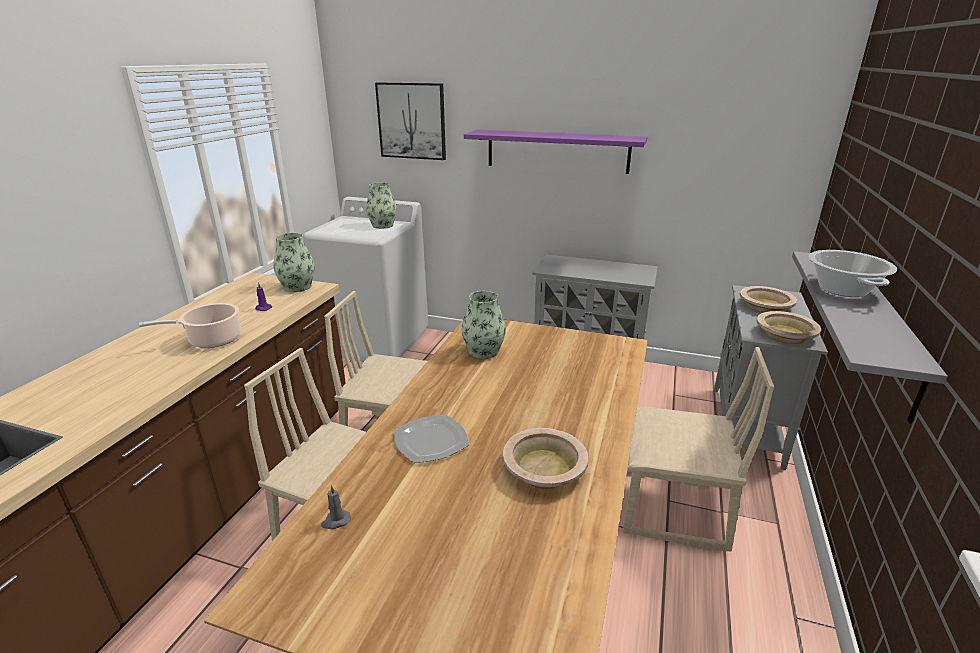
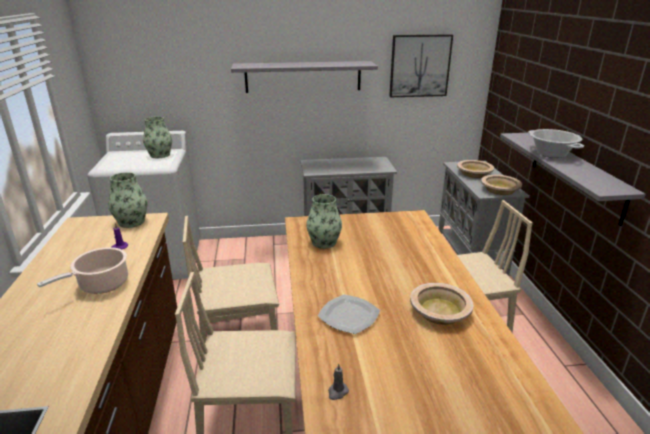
camera: 25 degrees left, 0 degrees up
picture [375,82,446,160] -> picture moved to [389,34,453,97]
purple shelf [464,130,647,174] -> grey shelf [231,61,378,93]

